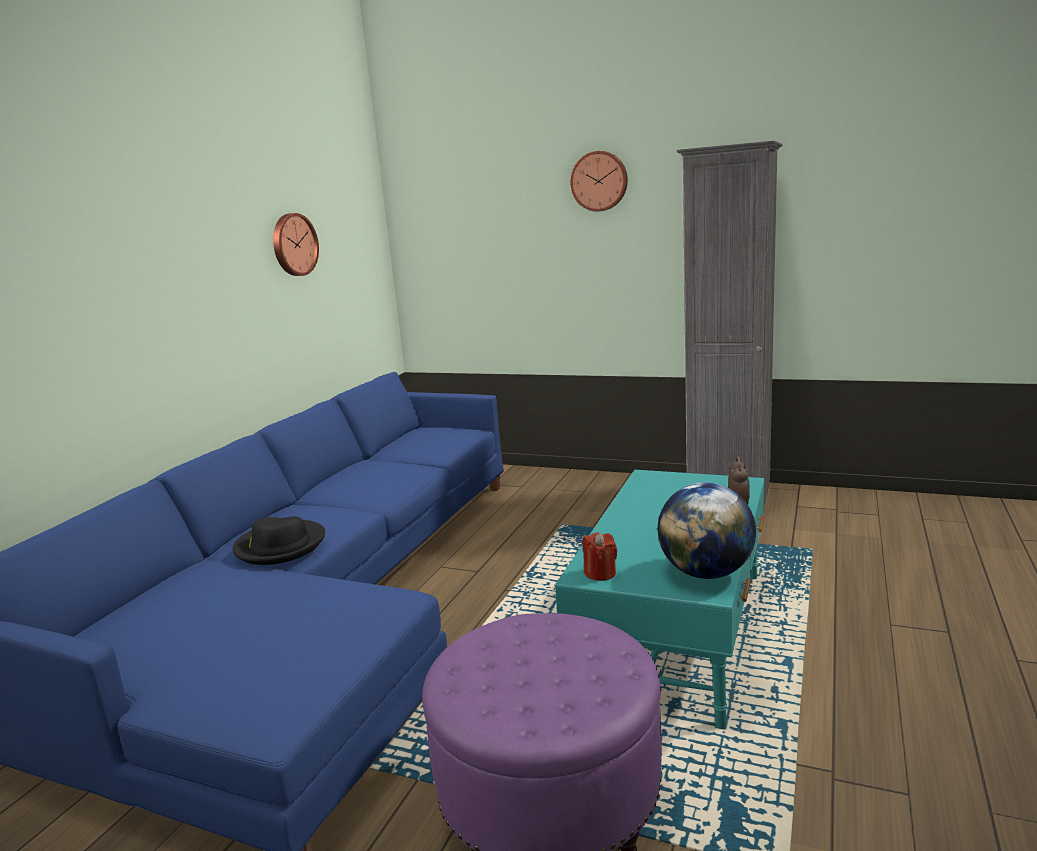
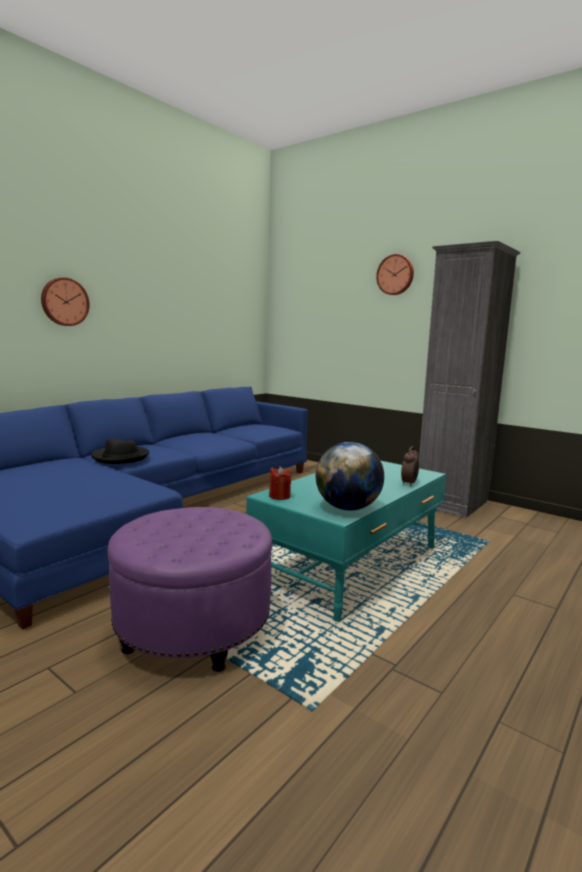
camera: 15 degrees right, 5 degrees down
wall clock [273,213,319,276] -> wall clock moved to [41,277,90,326]

